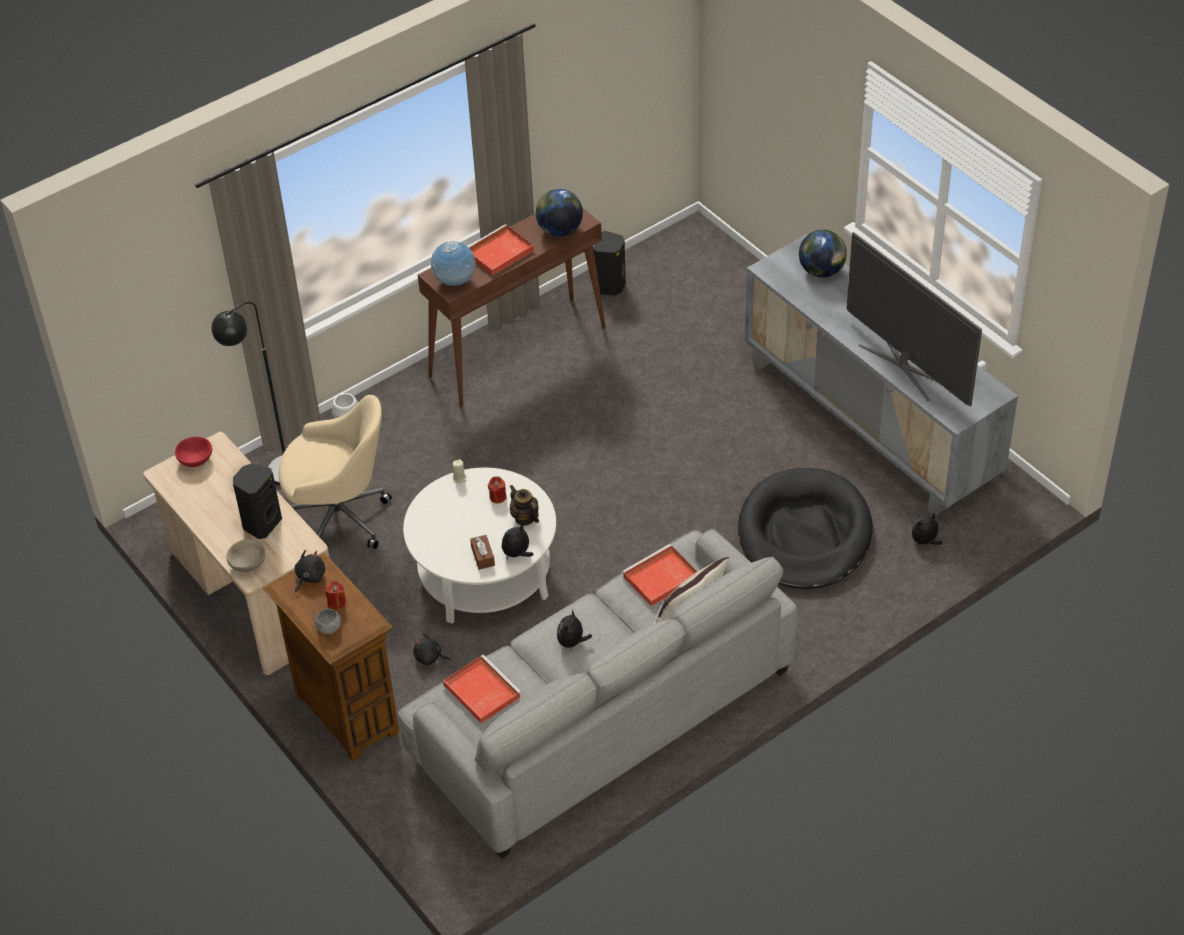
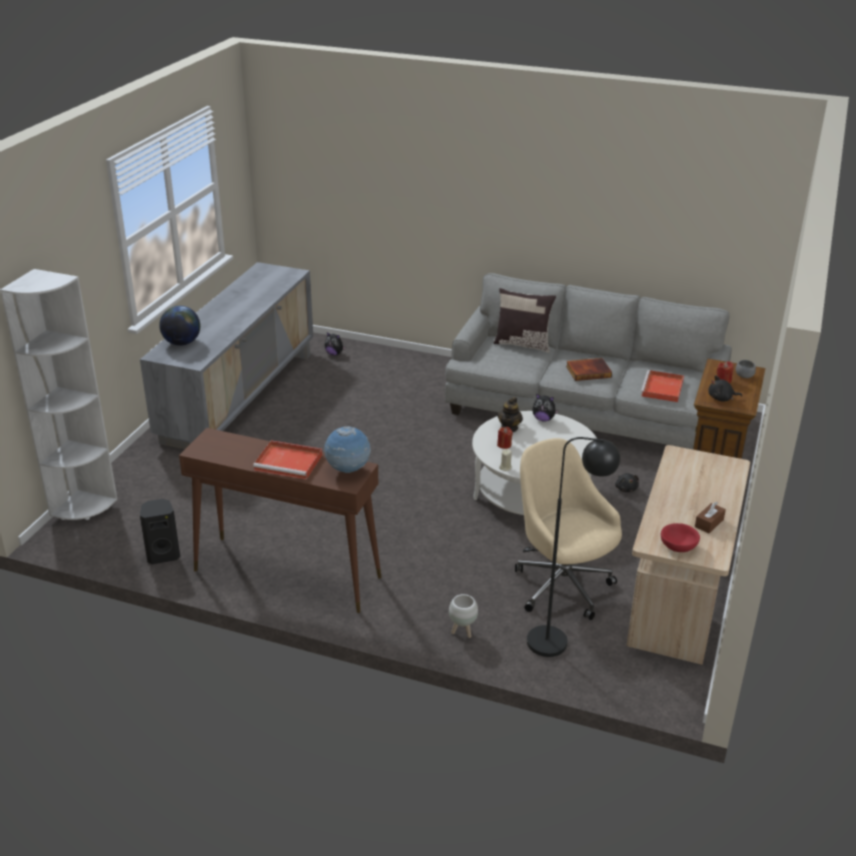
camera: 125 degrees left, 15 degrees down
beige bowl [226,539,266,572] -> none
black speaker [233,463,282,539] -> none
brown tissue box [470,535,495,570] -> brown tissue box moved to [695,502,726,533]
globe [536,189,583,236] -> none
plush toy [557,610,592,651] -> book [566,358,612,381]
red tray [622,544,697,606] -> none
black dog bed [738,468,873,589] -> none
television [846,232,982,406] -> none
none -> white bookcase [0,269,118,520]

